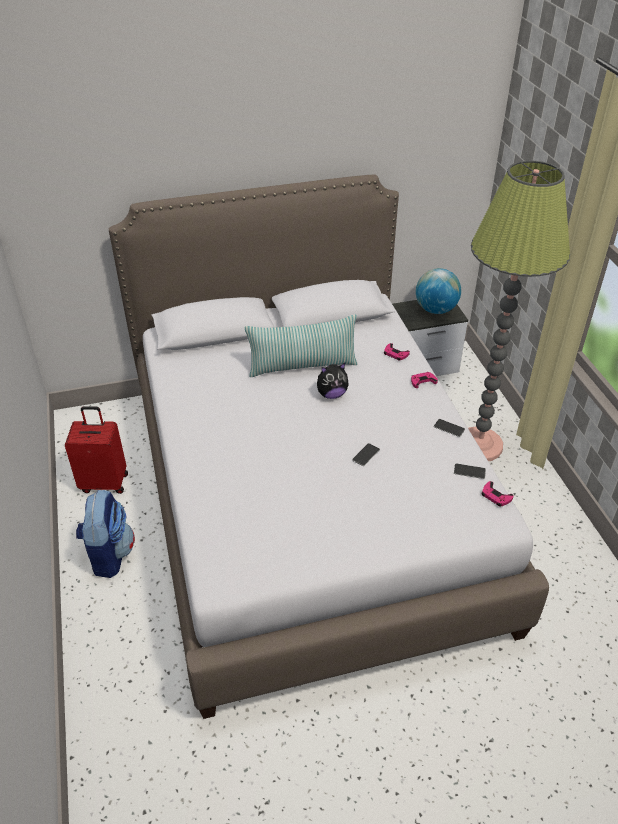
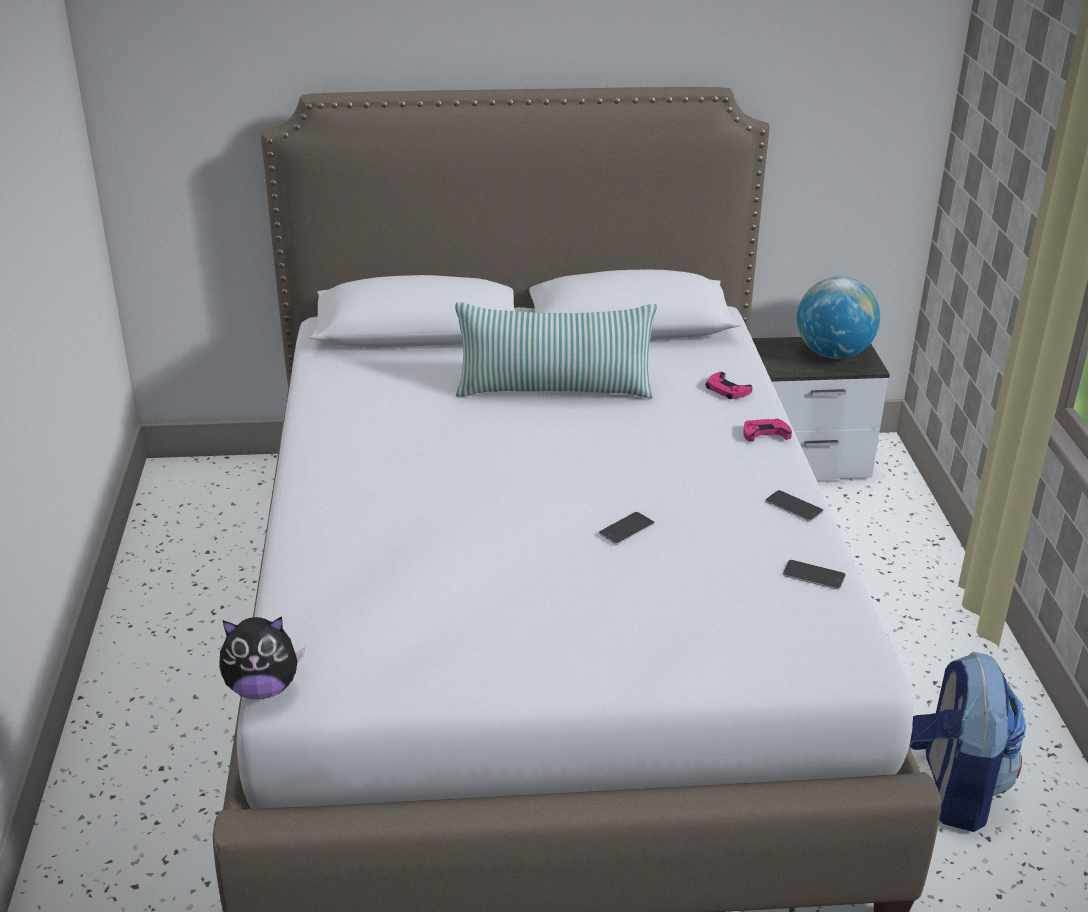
camera: 10 degrees right, 10 degrees down
red suitcase [65,406,128,494] -> none
backpack [76,490,135,578] -> backpack moved to [909,651,1026,832]
plush toy [317,363,349,399] -> plush toy moved to [219,616,305,699]
floor lamp [468,160,570,461] -> none
pink game controller [481,481,514,506] -> none

